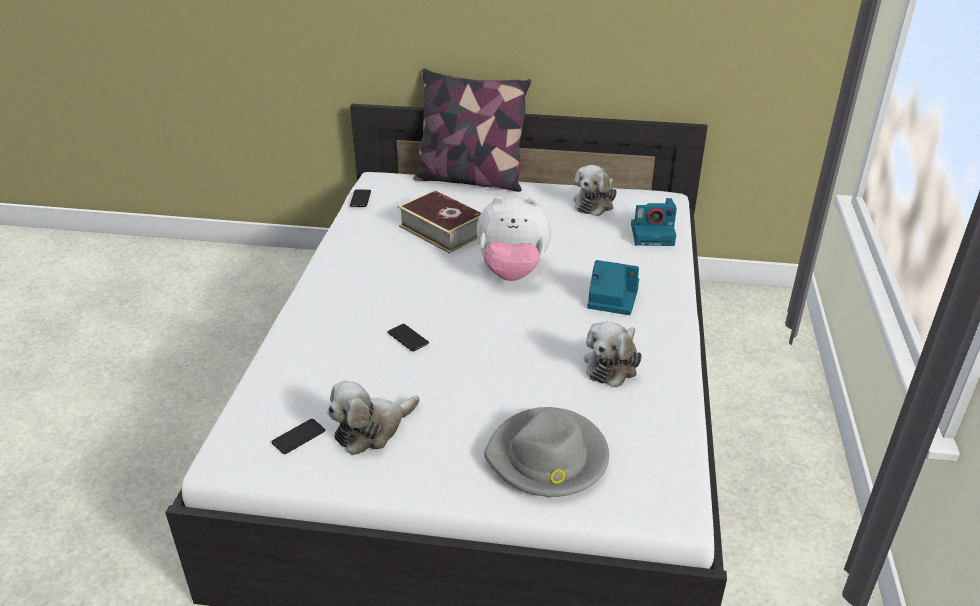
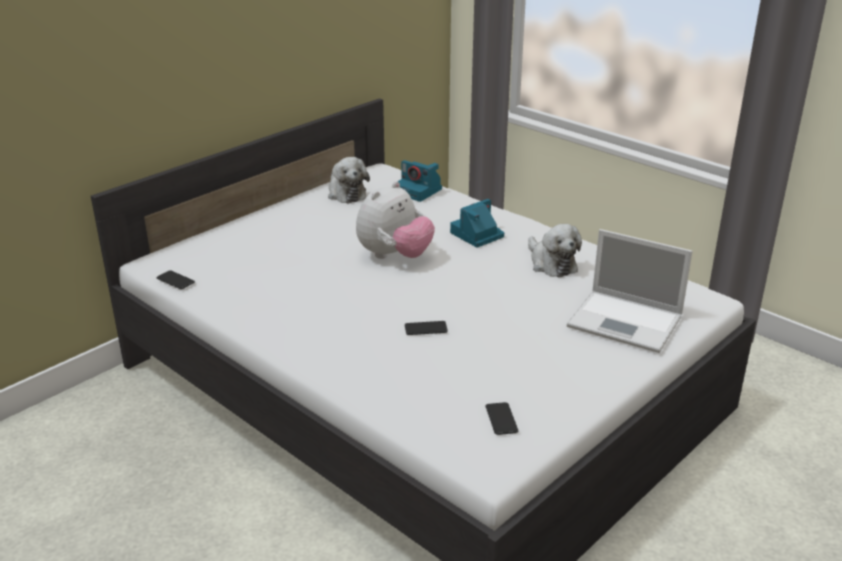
camera: 55 degrees left, 5 degrees down
plush toy [327,381,420,455] -> none
book [398,190,481,253] -> none
pillow [413,68,531,192] -> none
grey hat [484,407,609,497] -> laptop [567,229,693,353]
camera [631,198,677,246] -> camera turned 90 degrees clockwise [397,160,442,202]

